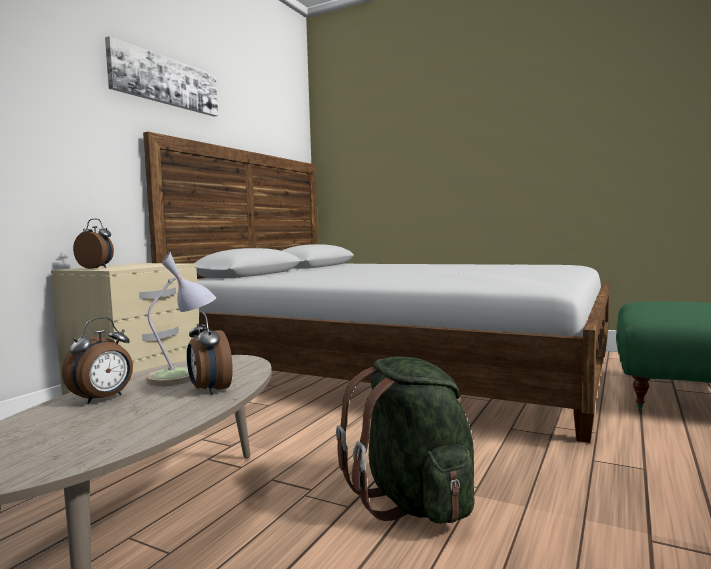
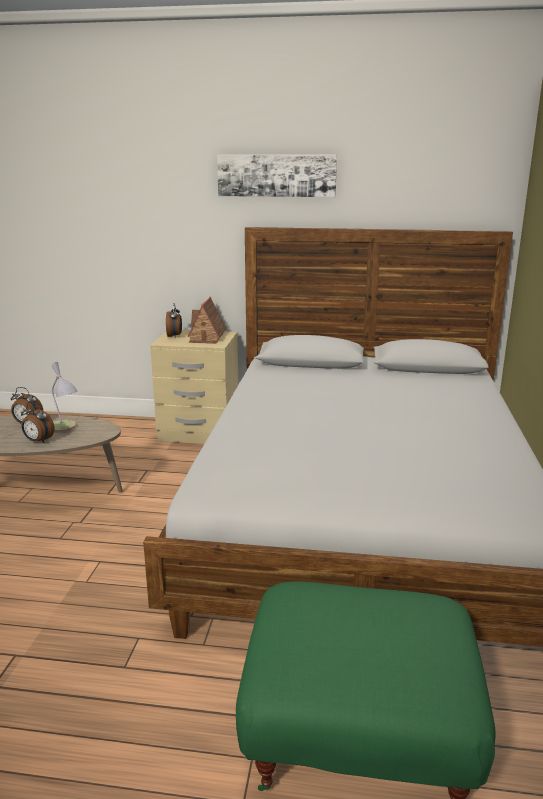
camera: 70 degrees right, 15 degrees up
alarm clock [187,312,233,395] -> alarm clock turned 105 degrees counterclockwise [21,402,55,443]
green backpack [336,356,475,524] -> none
none -> toy house [187,297,227,344]

